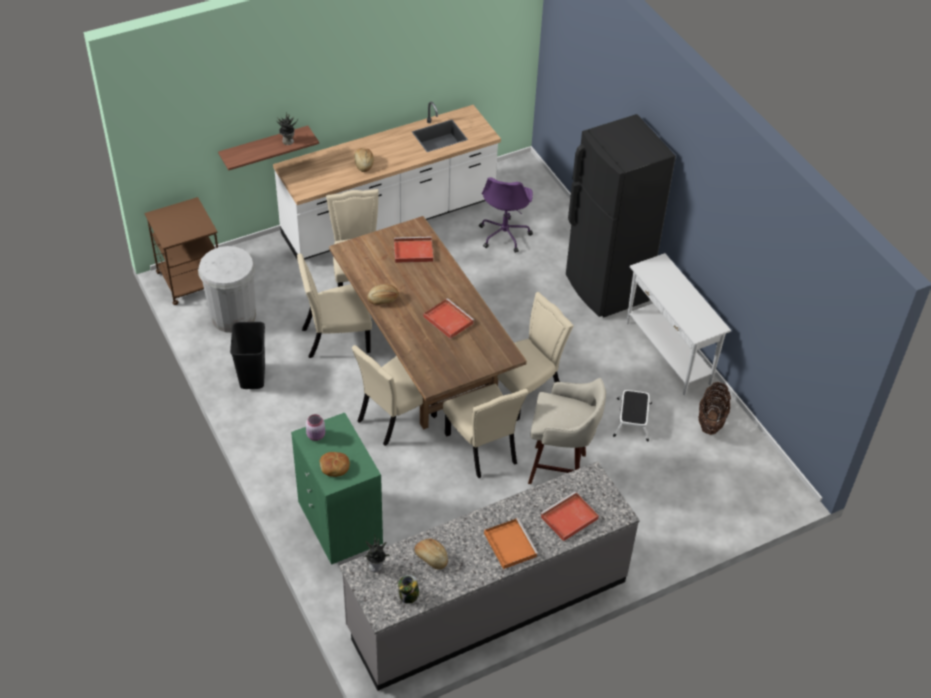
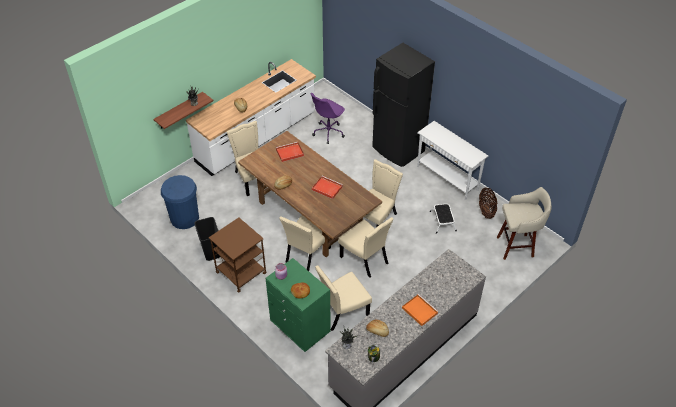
camera: 15 degrees left, 0 degrees up
brown cart [145,197,218,305] -> brown cart moved to [209,217,266,292]
white trash can [198,246,256,333] -> blue trash can [161,175,199,229]
beige chair [297,253,372,358] -> beige chair moved to [315,265,372,331]
purple office chair [479,177,533,253] -> purple office chair turned 45 degrees clockwise [311,93,345,144]
beige stool [528,378,606,484] -> beige stool moved to [497,187,552,260]
red tray [540,492,599,541] -> none

